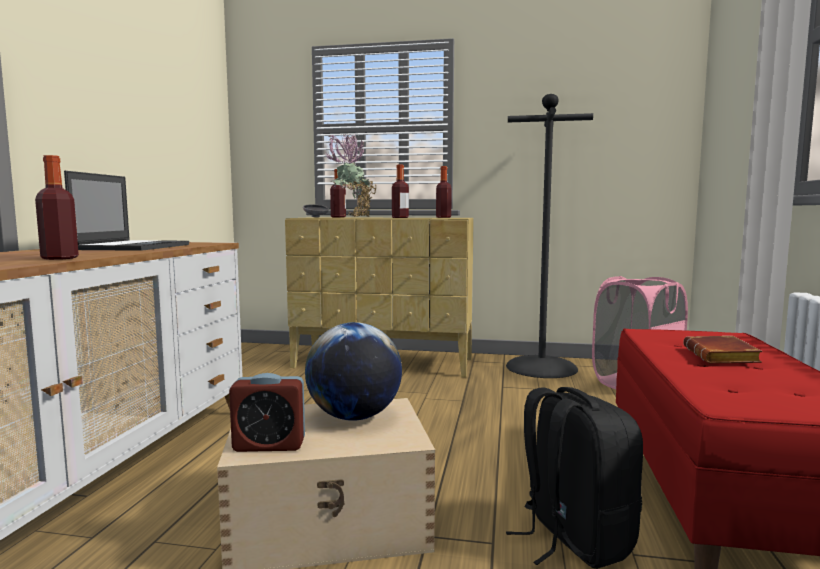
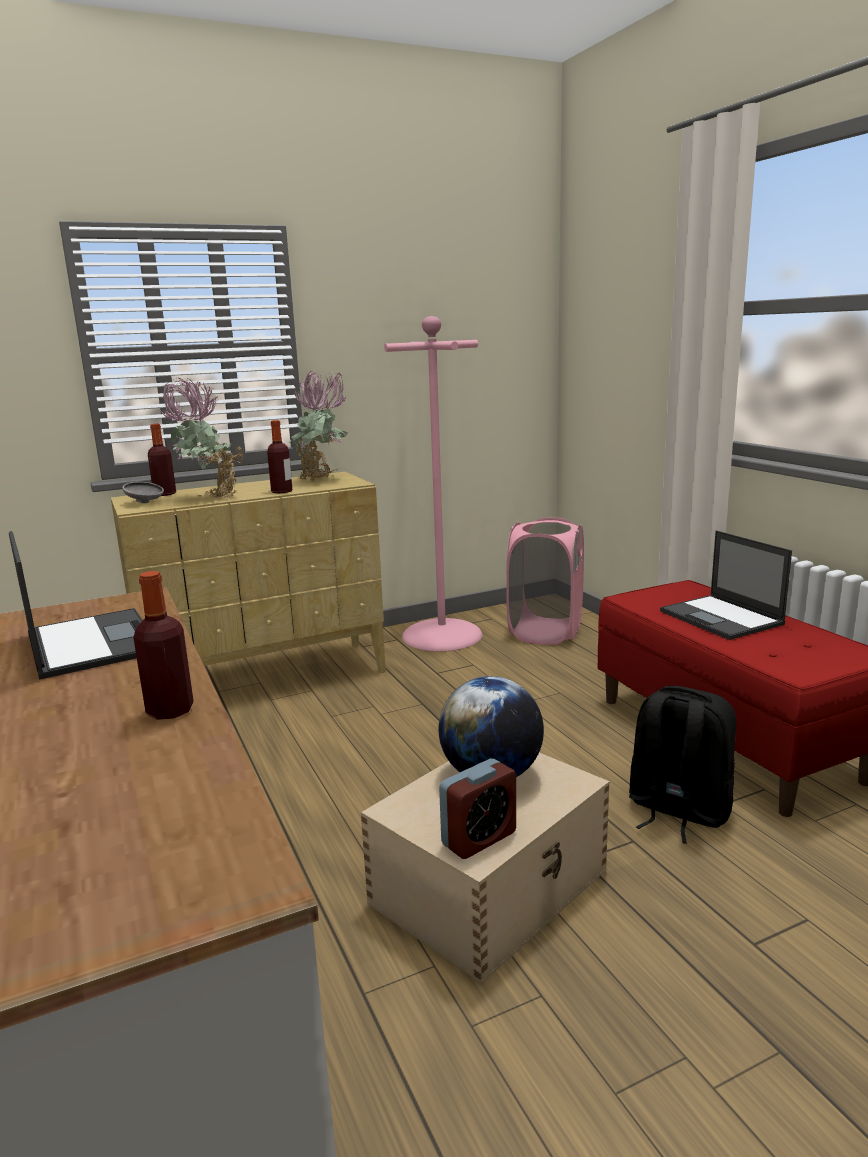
camera: 35 degrees left, 10 degrees up
bottle [436,166,452,218] -> potted plant [289,370,348,481]
black clothes rack [506,94,593,378] -> pink clothes rack [384,316,482,651]
brown book [683,336,762,363] -> laptop [660,530,792,640]

